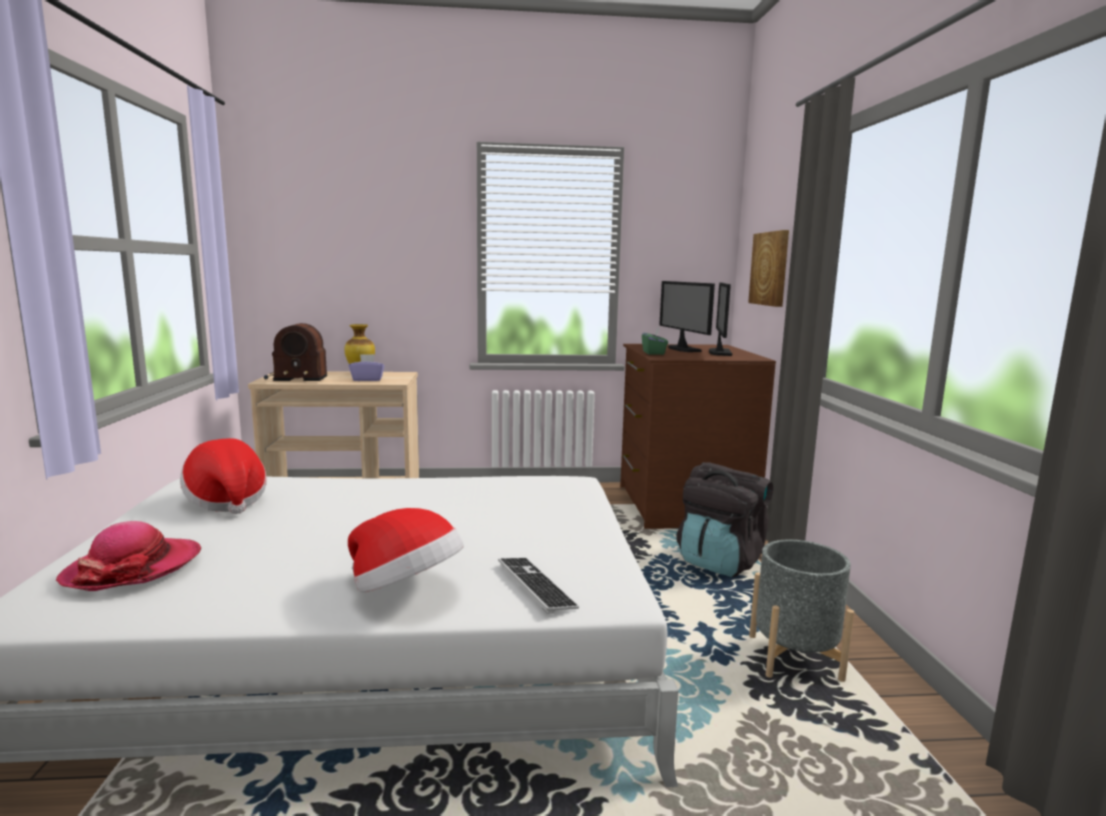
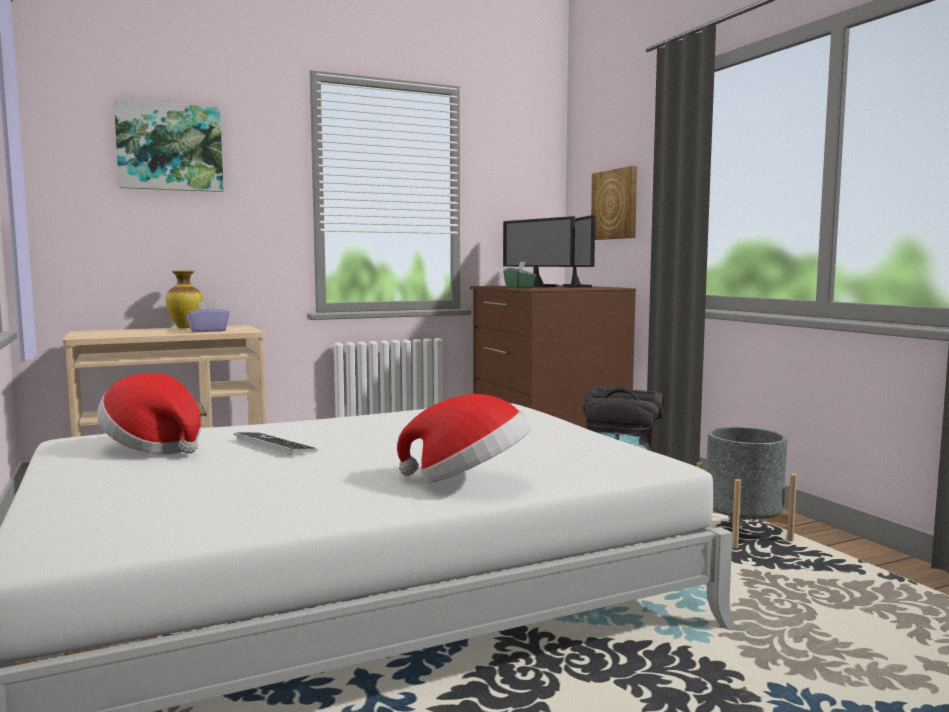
camera: 20 degrees left, 5 degrees down
hat [55,521,201,591] -> none
radio [264,323,327,381] -> none
keyboard [498,558,579,614] -> keyboard moved to [234,432,318,455]
none -> picture [114,99,224,192]

